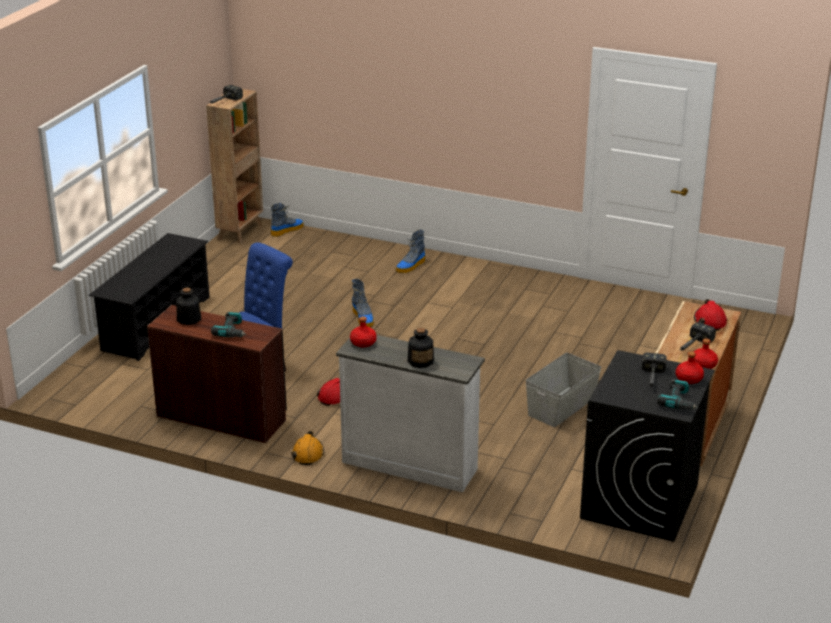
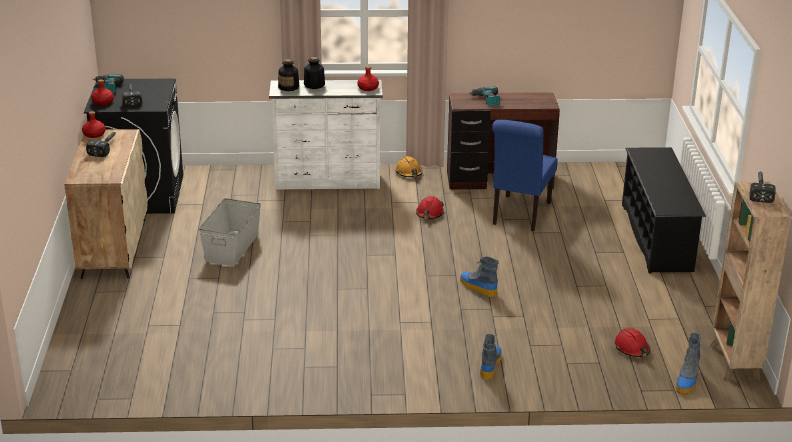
camera: 155 degrees right, 0 degrees up
bottle [176,287,201,325] -> bottle moved to [278,59,299,91]
red hard hat [694,299,728,331] -> red hard hat moved to [615,328,650,357]

